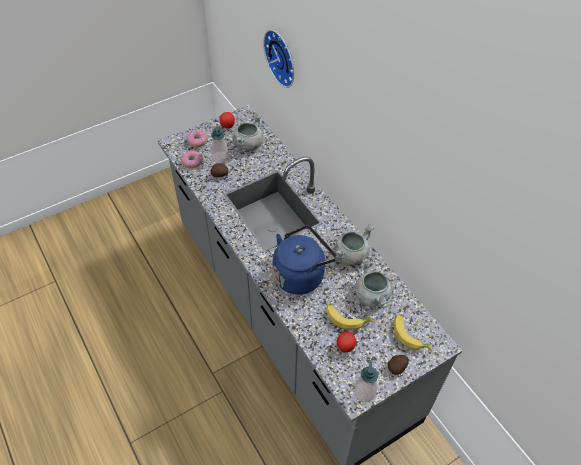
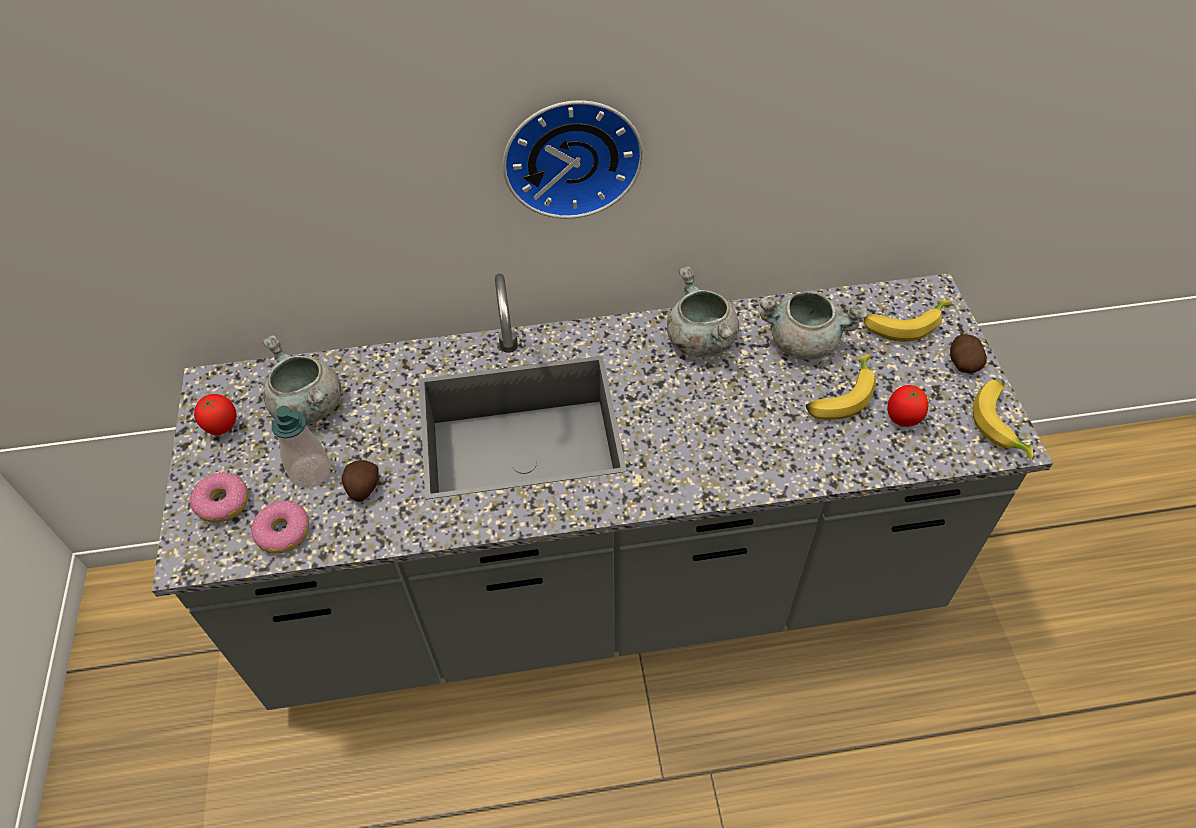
camera: 65 degrees left, 0 degrees up
wall clock [263,30,294,88] -> wall clock moved to [503,100,643,219]
blue kettle [273,225,336,295] -> none
soap dispenser [354,361,378,402] -> banana [973,380,1033,460]

